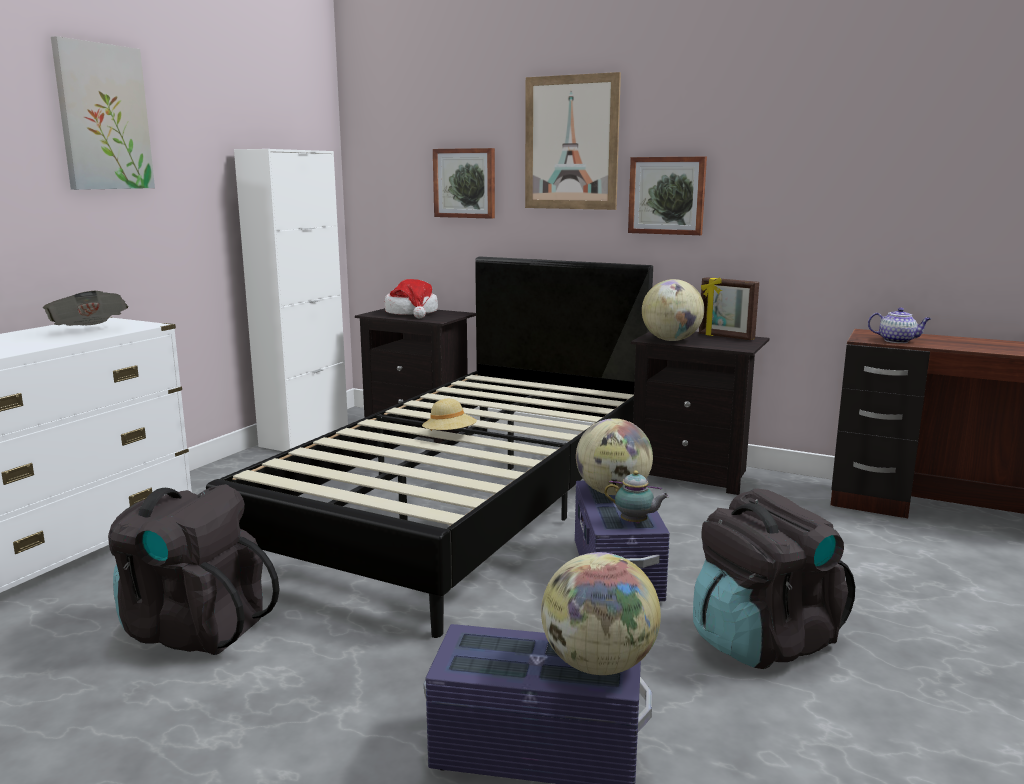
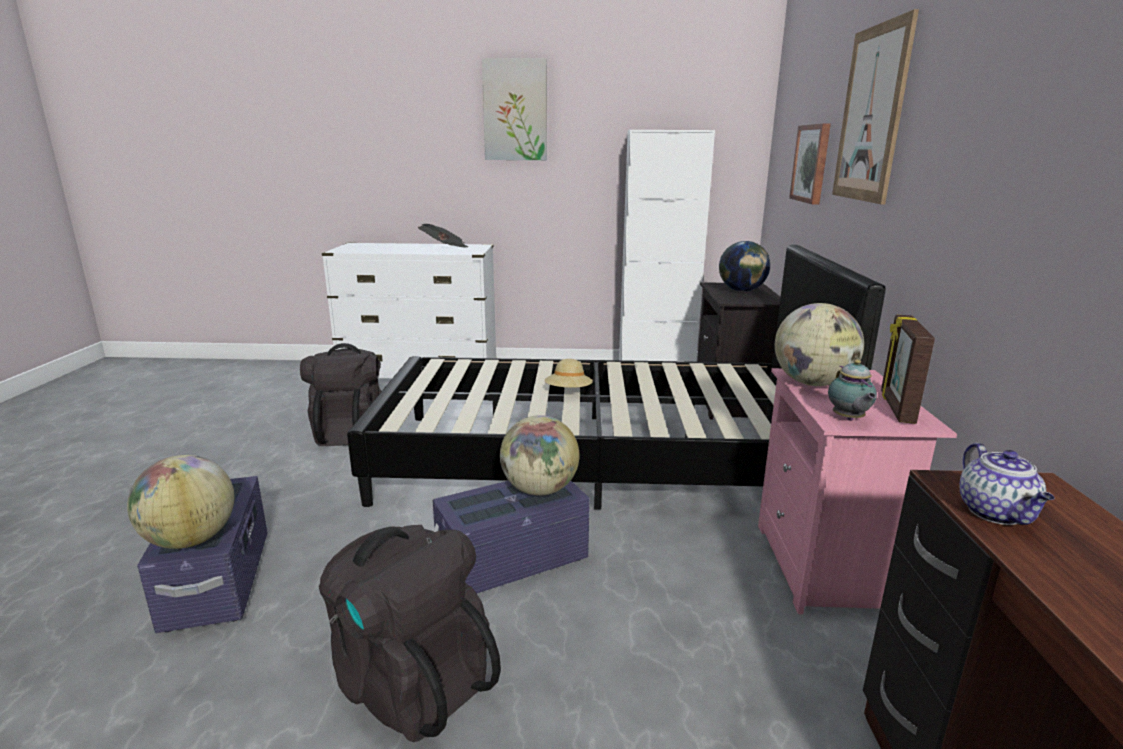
camera: 65 degrees right, 5 degrees up
hat [385,279,438,319] -> globe [719,241,770,292]
teapot [604,470,669,524] -> teapot moved to [828,359,877,421]
picture [628,157,707,235] -> none
black nightstand [631,332,769,495] -> pink nightstand [758,368,957,614]

